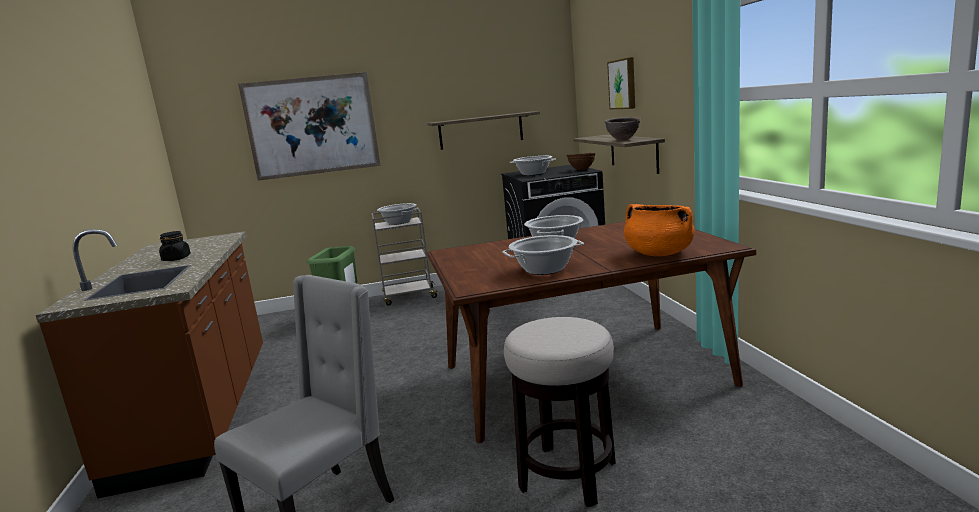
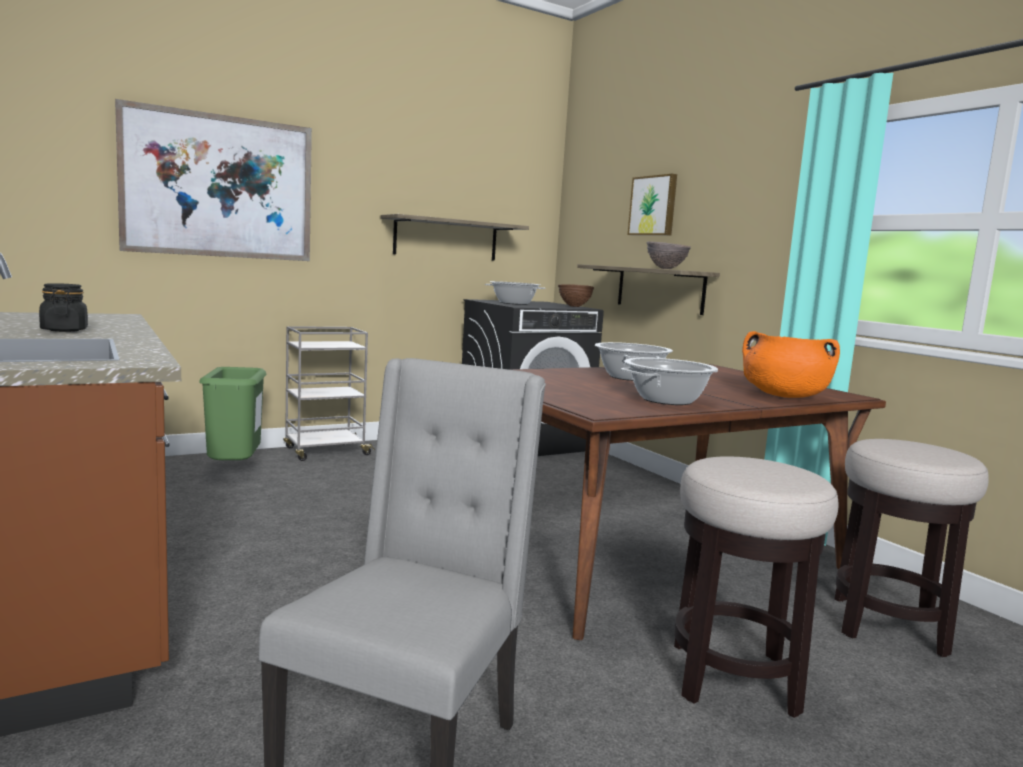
camera: 20 degrees left, 5 degrees down
cooking pot [377,203,418,225] -> none
none -> stool [834,439,989,657]

